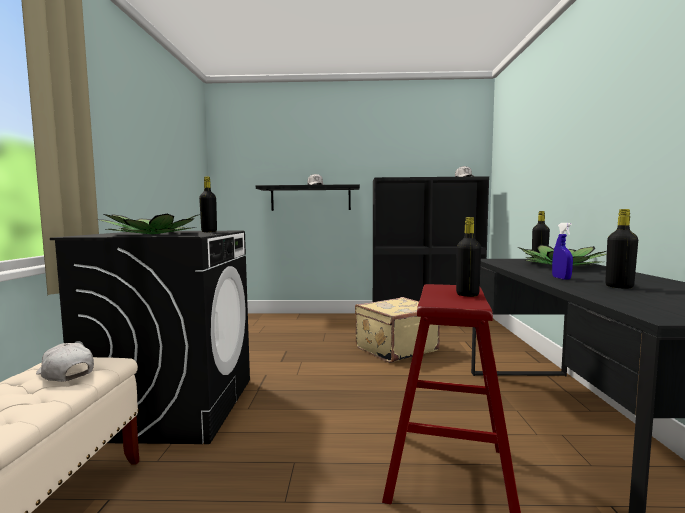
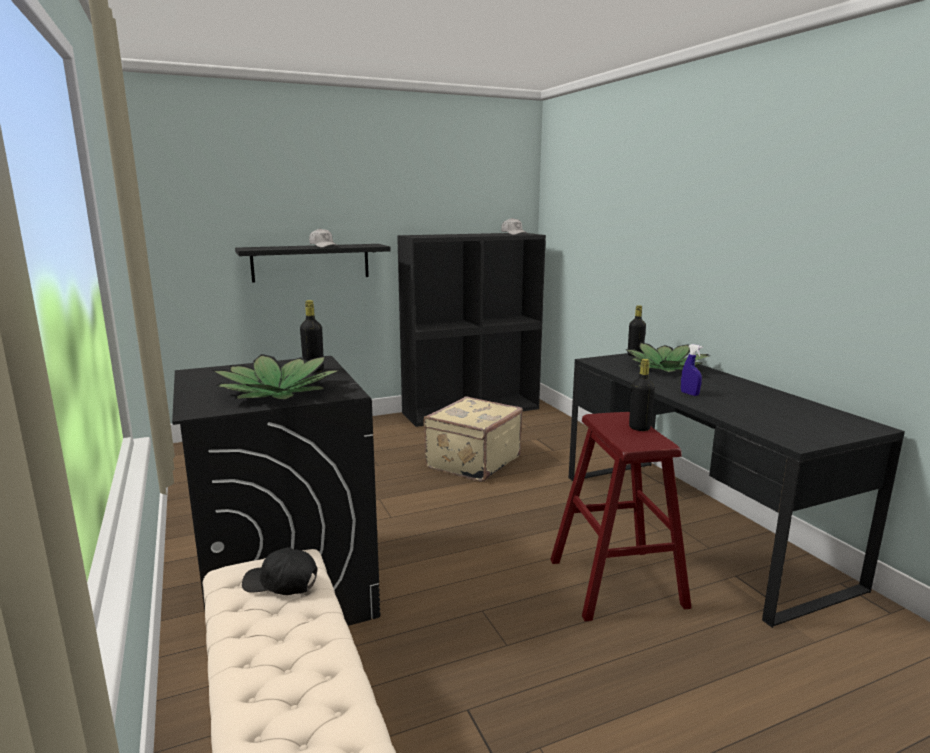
camera: 25 degrees left, 10 degrees up
white cap [36,343,94,382] -> black cap [242,547,318,595]
black bottle [605,209,638,289] -> none

